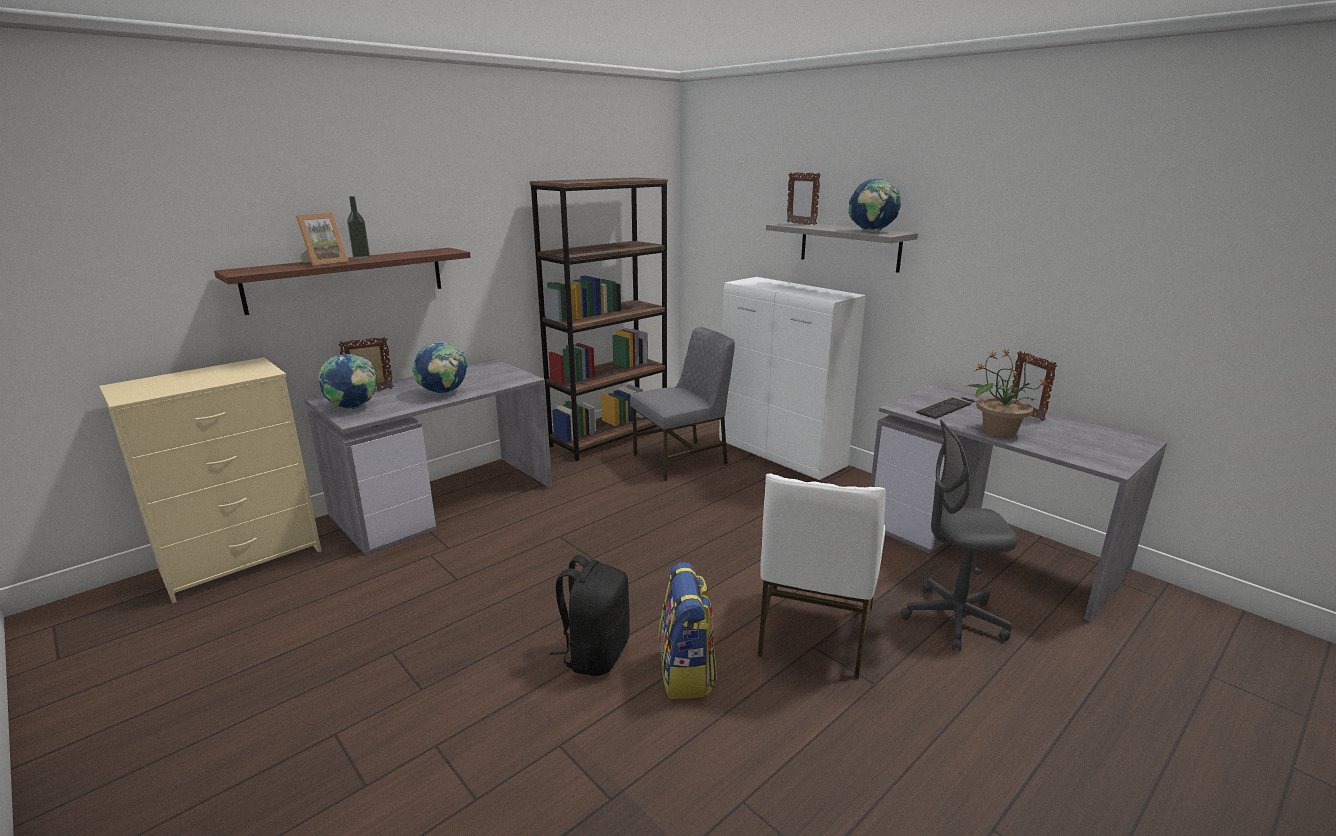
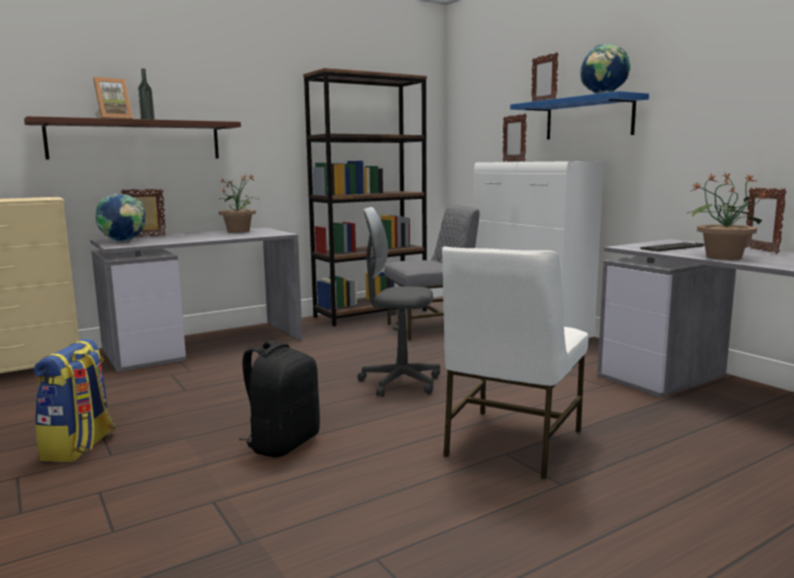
camera: 10 degrees right, 10 degrees down
globe [413,342,468,394] -> none
backpack [659,562,717,699] -> backpack moved to [34,339,115,462]
grey shelf [766,222,918,273] -> blue shelf [510,91,649,139]
grey office chair [901,420,1018,651] -> grey office chair moved to [357,207,440,397]
none -> potted plant [219,174,260,233]
none -> picture frame [503,114,527,162]

